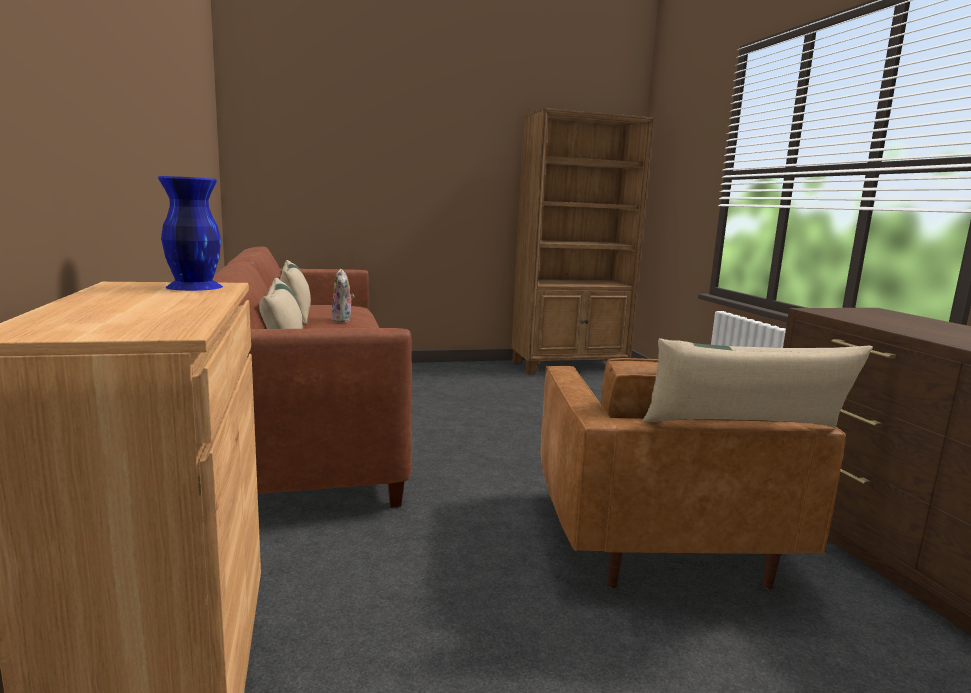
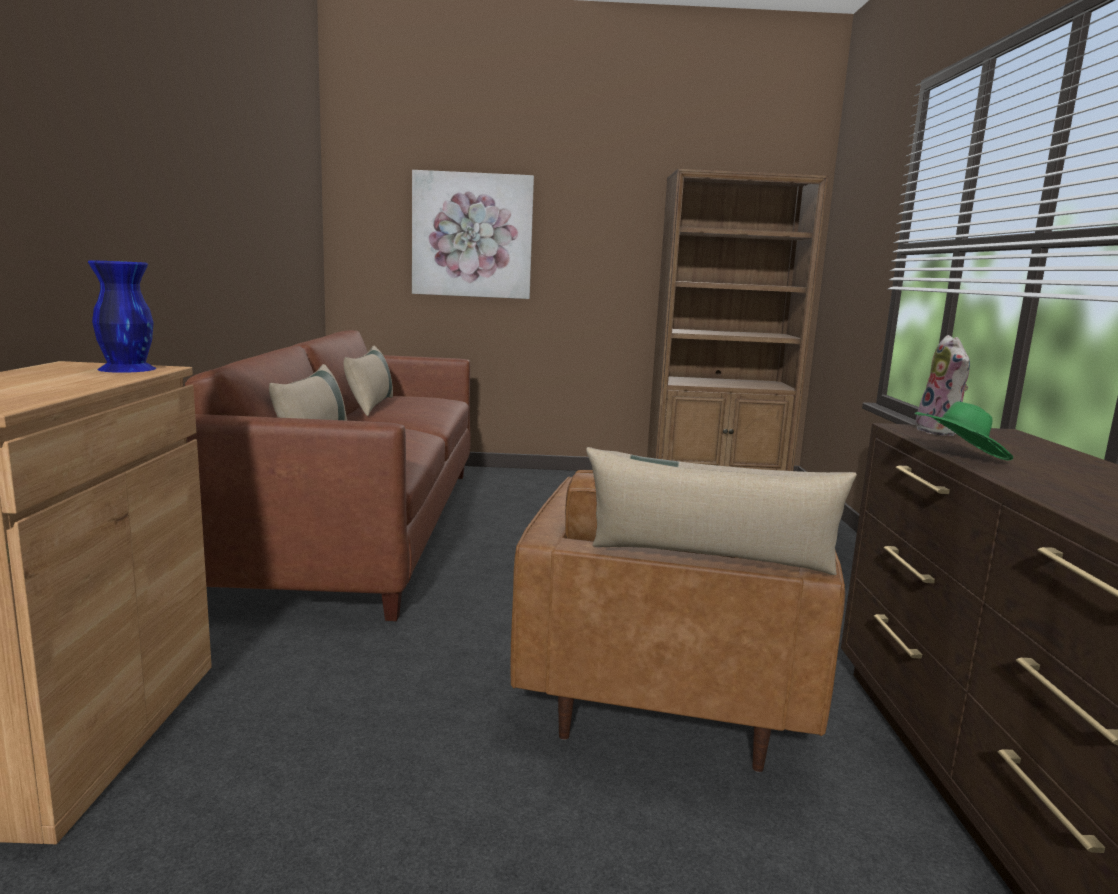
camera: 15 degrees right, 0 degrees up
plush toy [331,269,355,322] -> plush toy moved to [915,335,970,436]
none -> picture [412,170,534,299]
none -> green hat [915,401,1013,460]

